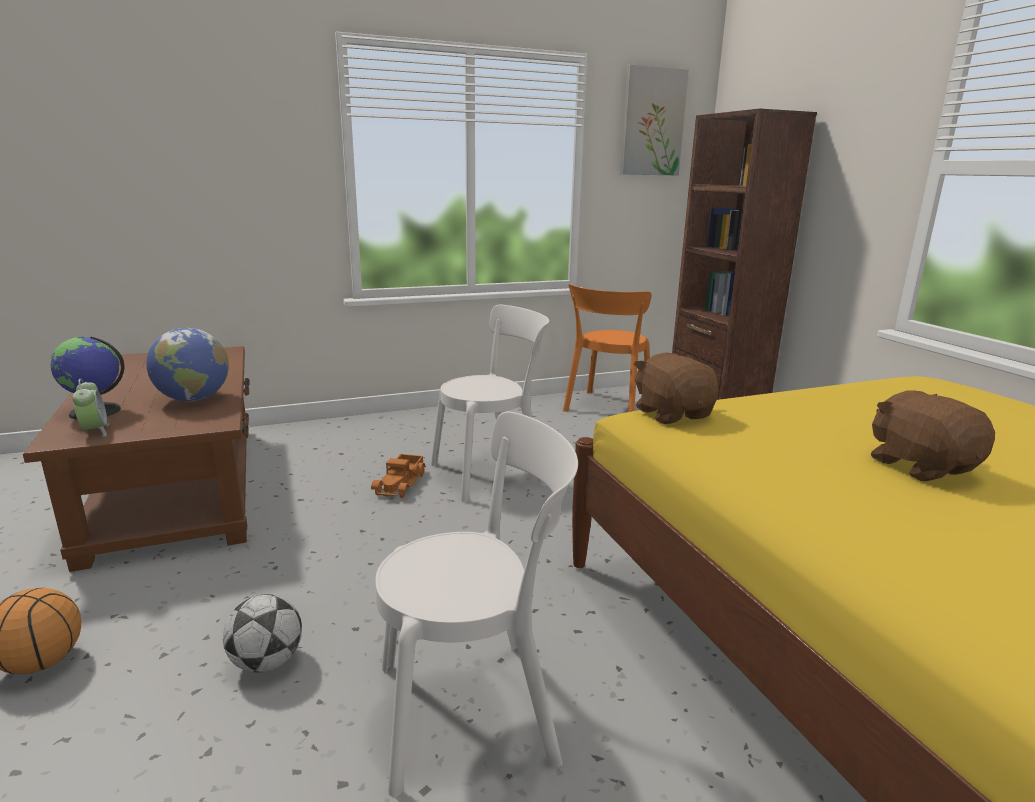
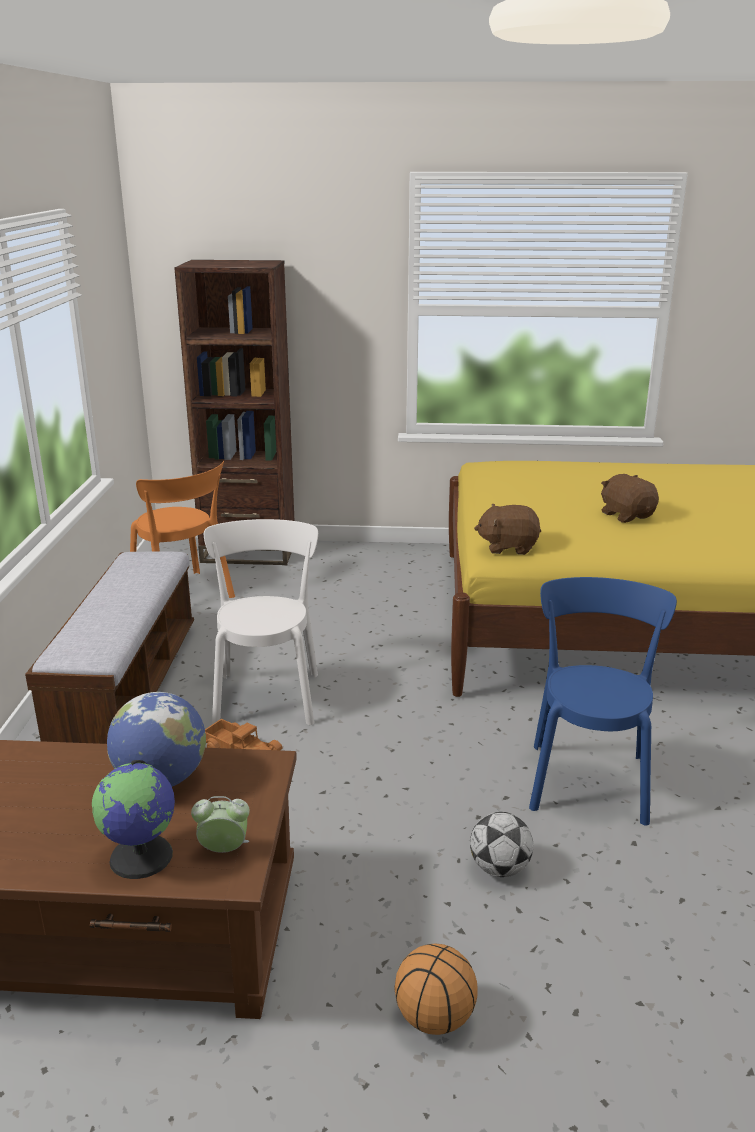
camera: 65 degrees left, 5 degrees up
white chair [375,412,578,797] -> blue chair [529,577,677,826]
picture [620,65,689,175] -> none
brown plush toy [871,390,995,481] -> brown plush toy turned 60 degrees clockwise [601,474,659,523]
none -> bench [25,552,194,744]

